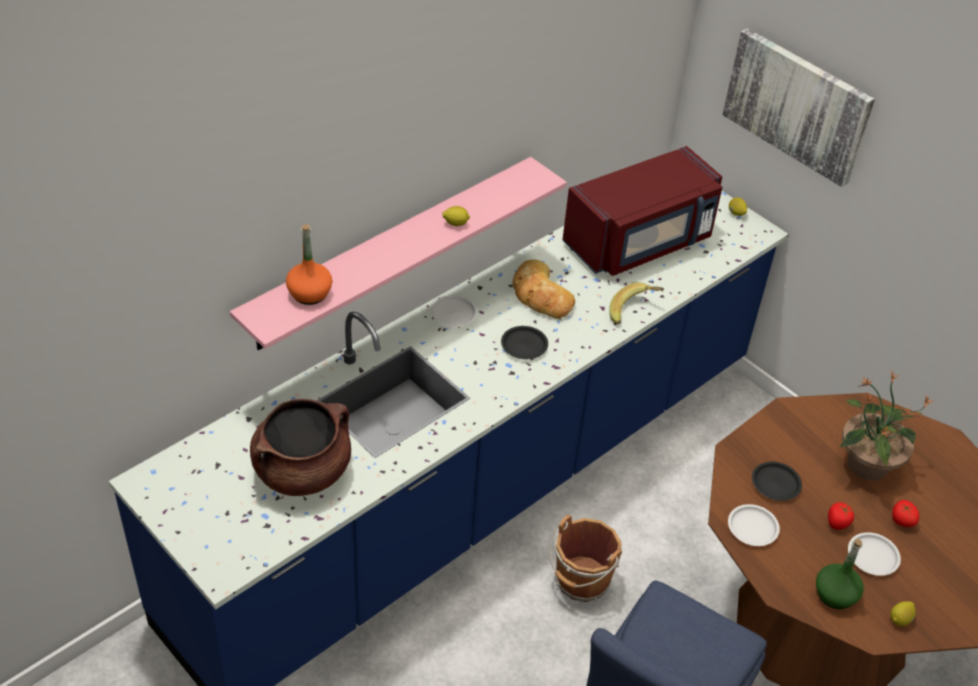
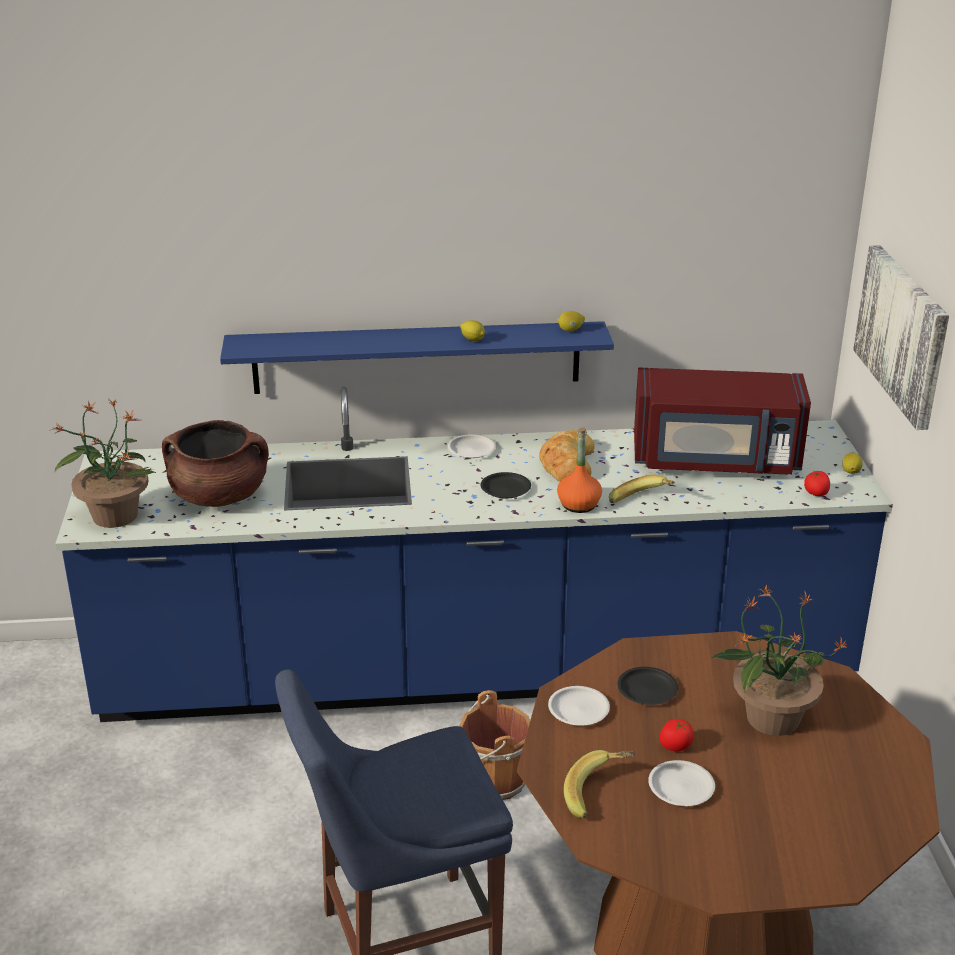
camera: 40 degrees right, 15 degrees down
pink shelf [230,157,567,350] -> blue shelf [220,321,614,394]
orange bottle [286,224,332,305] -> orange bottle moved to [557,428,602,513]
green bottle [816,539,864,609] -> banana [564,750,635,818]
lemon [890,601,916,626] -> lemon moved to [557,311,585,331]
tomato [892,500,919,527] -> tomato moved to [804,471,830,496]
none -> potted plant [51,399,156,528]

